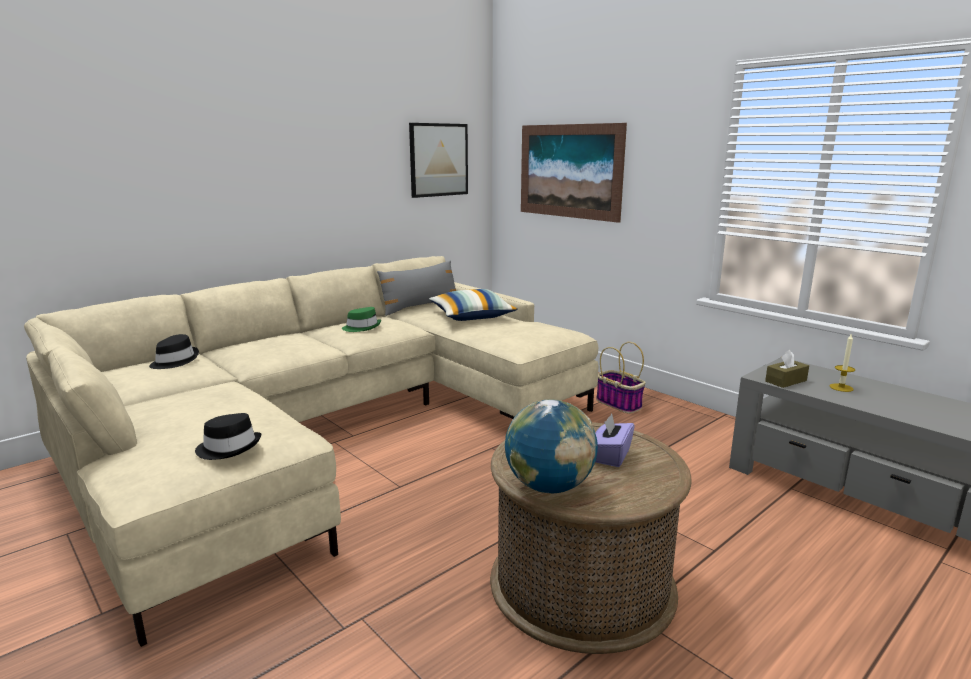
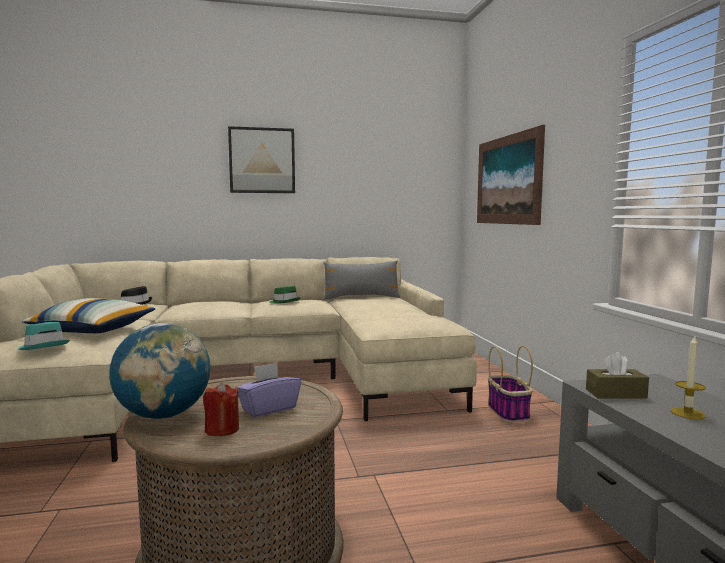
camera: 30 degrees right, 10 degrees down
black hat [195,413,261,460] -> turquoise hat [17,322,70,350]
picture [409,123,468,198] -> picture moved to [228,126,295,193]
pillow [429,289,518,321] -> pillow moved to [22,298,155,333]
none -> red candle [203,382,239,436]

